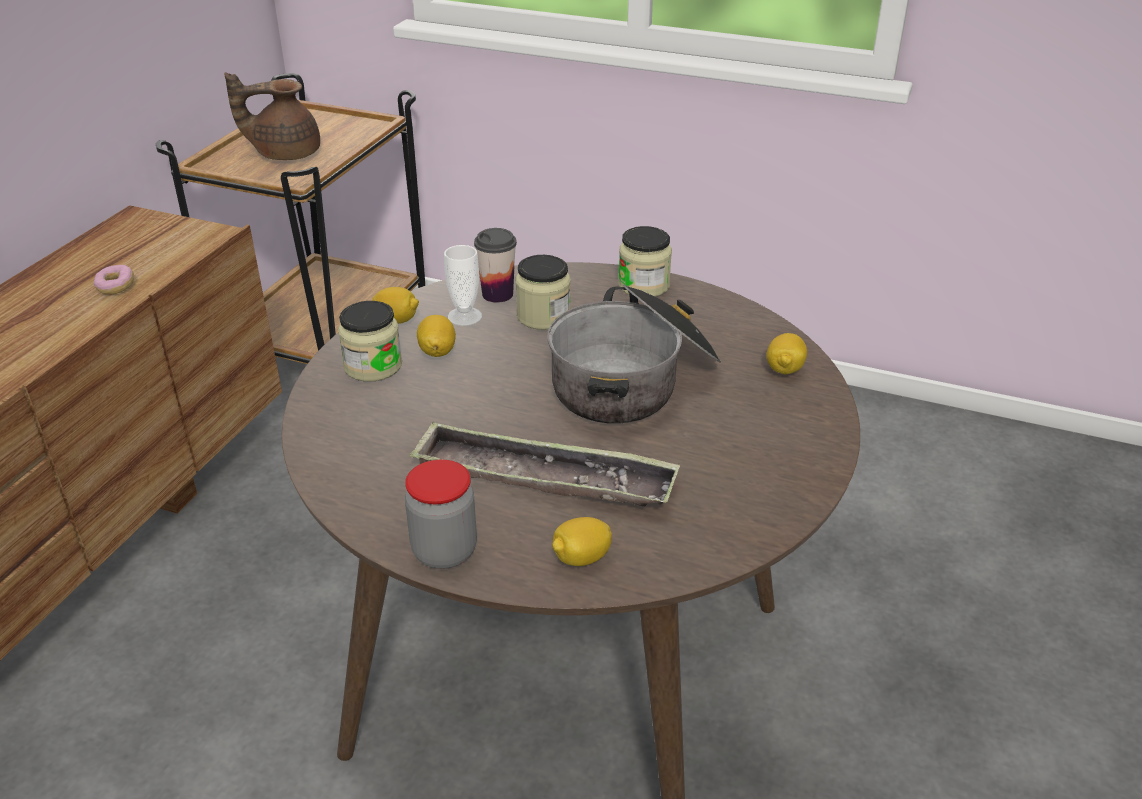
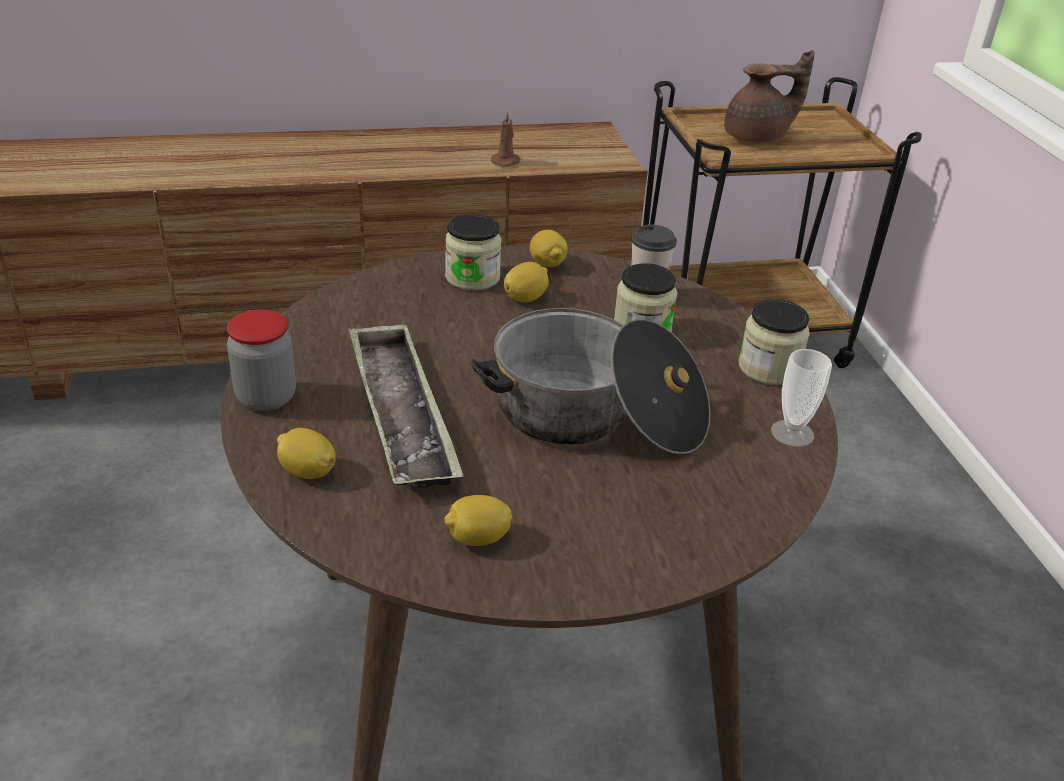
camera: 55 degrees right, 0 degrees up
donut [94,265,134,295] -> brown candle [491,111,520,167]
brown teapot [224,72,320,160] -> brown teapot turned 120 degrees clockwise [724,50,815,143]
cup [444,245,482,326] -> cup moved to [771,349,832,447]
lemon [766,333,807,374] -> lemon moved to [444,495,512,546]

